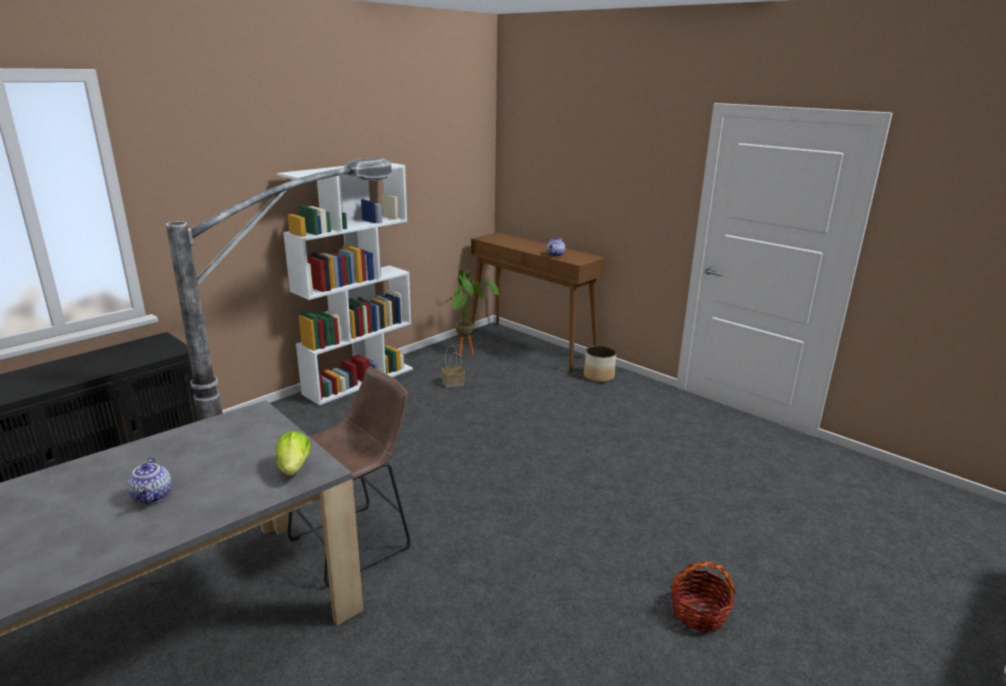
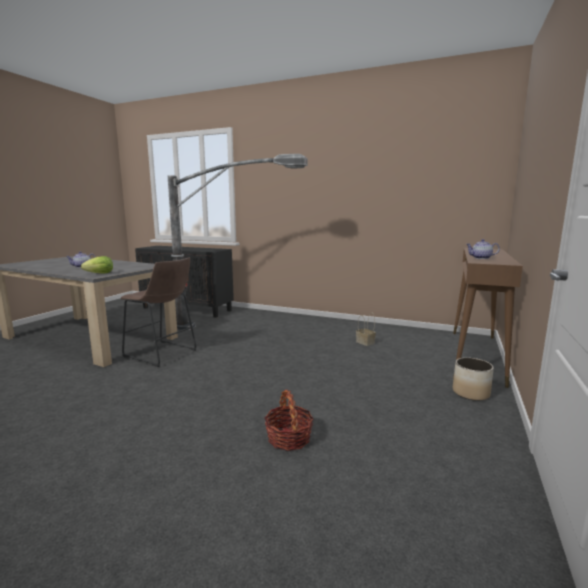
camera: 70 degrees right, 10 degrees down
white bookcase [277,163,413,405] -> none
potted plant [444,269,499,357] -> none
basket [671,561,736,632] -> basket moved to [264,390,314,451]

